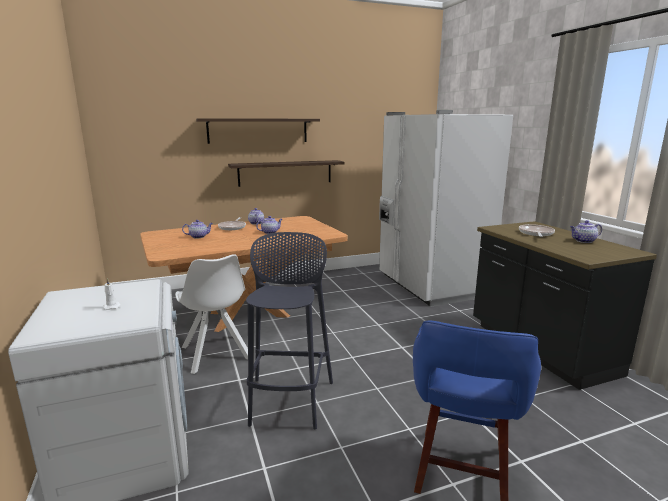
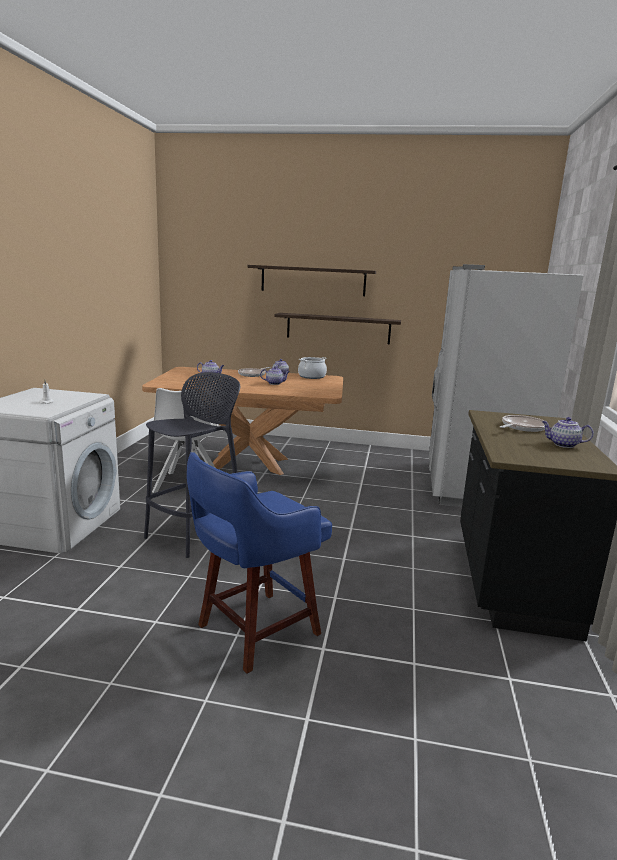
camera: 30 degrees right, 0 degrees up
none -> cooking pot [298,357,327,379]

